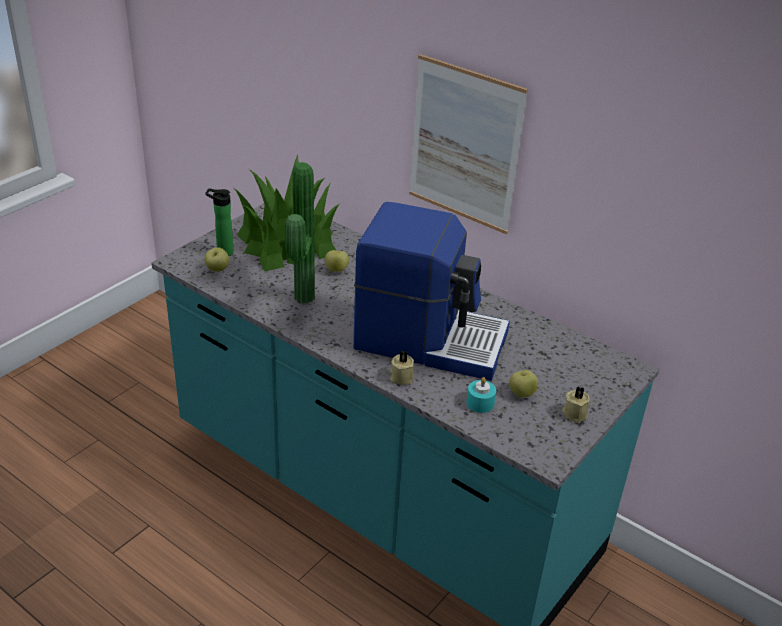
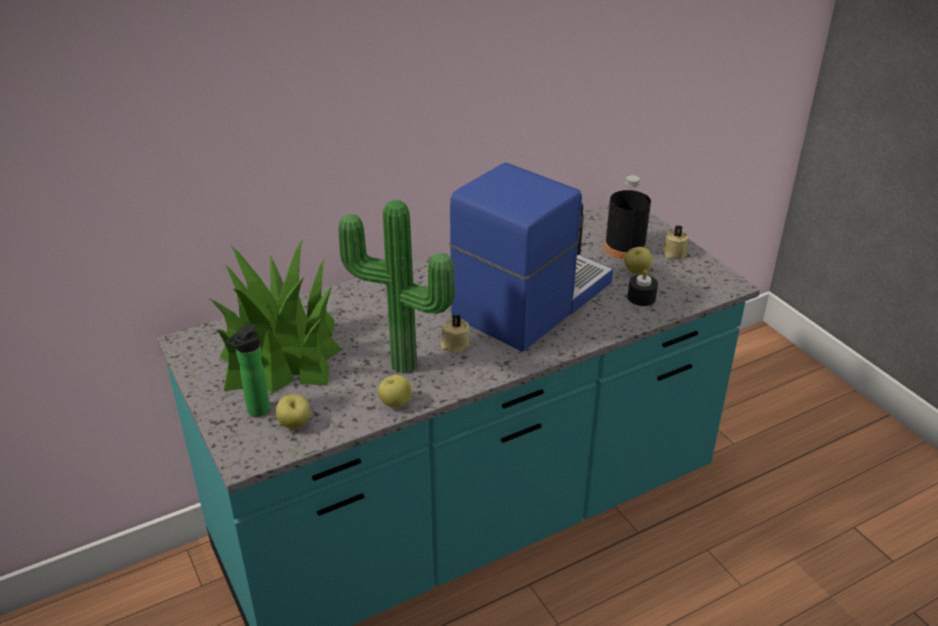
camera: 65 degrees left, 0 degrees up
apple [325,250,349,272] -> apple moved to [378,375,411,408]
beige candle [390,350,414,385] -> beige candle moved to [440,314,469,353]
picture [409,54,528,235] -> none
turquoise candle [466,377,496,413] -> black candle [628,269,658,306]
none -> black bottle [604,175,651,259]

